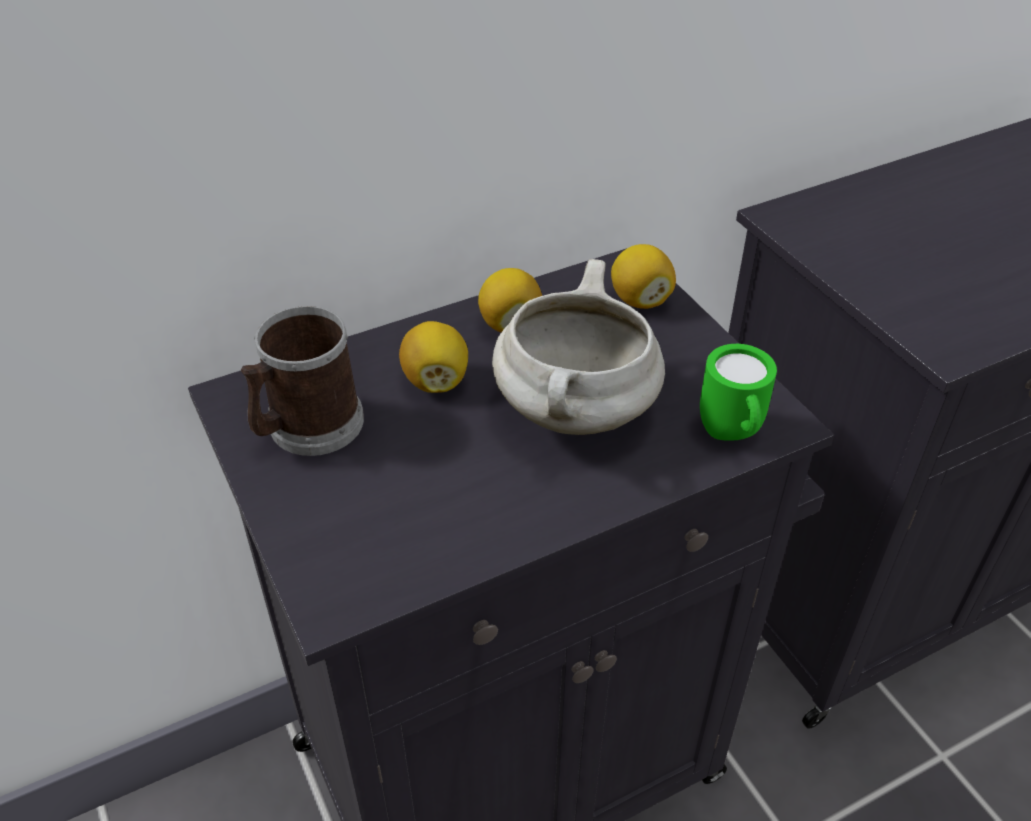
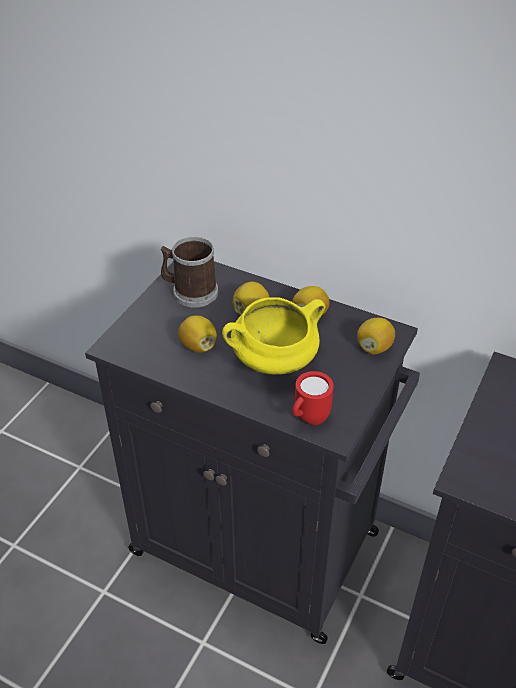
camera: 55 degrees right, 0 degrees up
white cooking pot [492,259,665,435] -> yellow cooking pot [222,297,325,375]
green mug [700,344,777,441] -> red mug [292,371,334,425]
none -> lemon [178,316,217,353]

